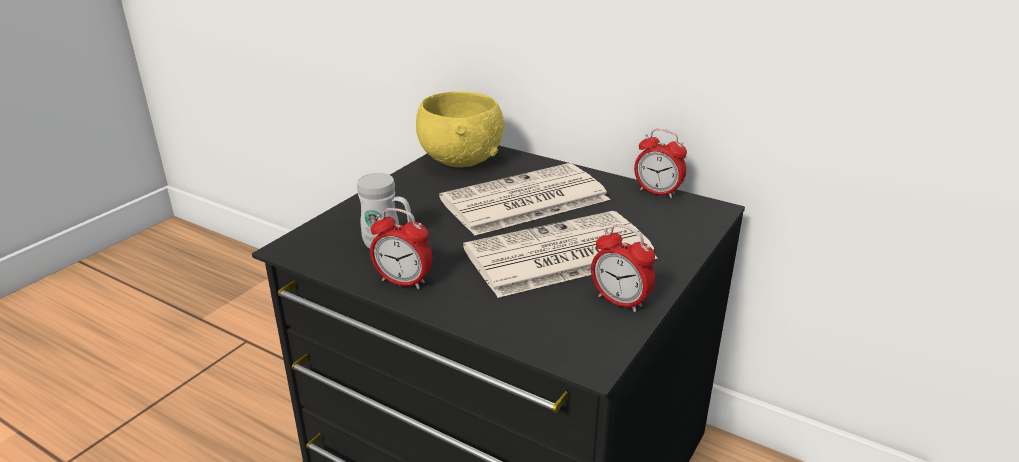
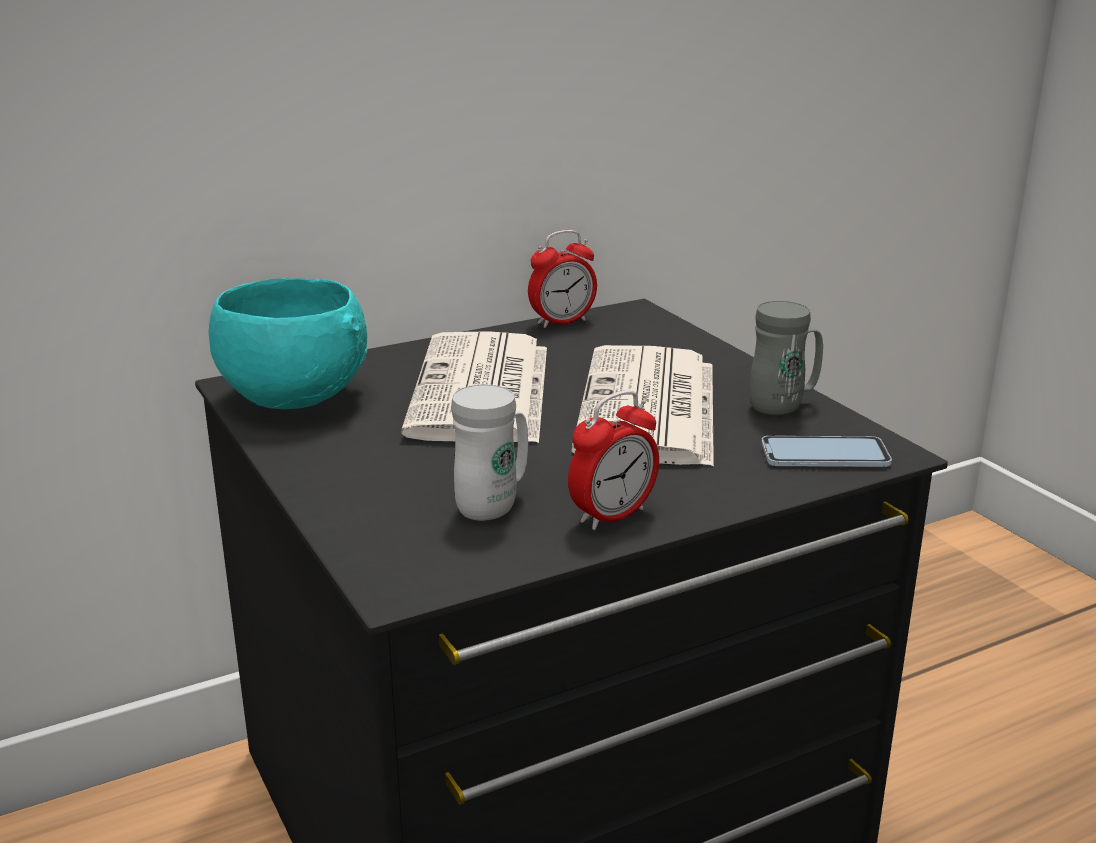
camera: 60 degrees left, 5 degrees down
yellow bowl [416,91,504,167] -> turquoise bowl [208,278,367,409]
alarm clock [591,224,655,312] -> grey mug [749,301,823,415]
none -> phone [761,436,892,467]

